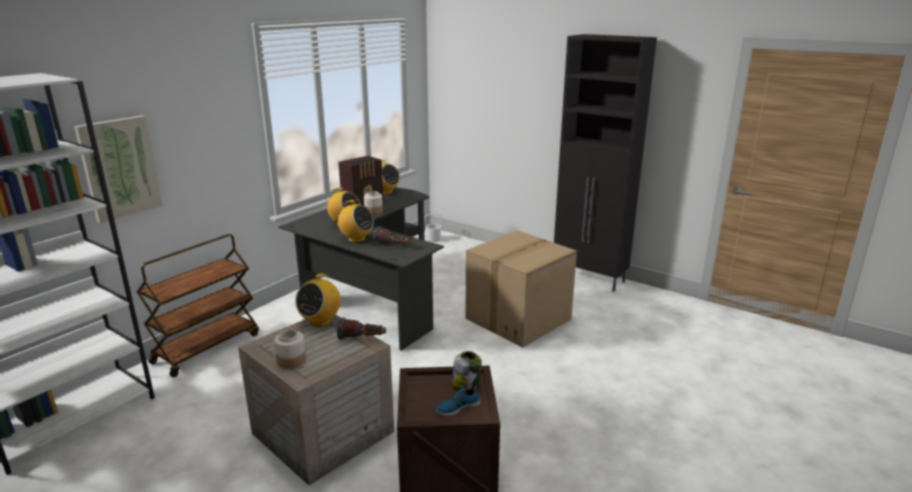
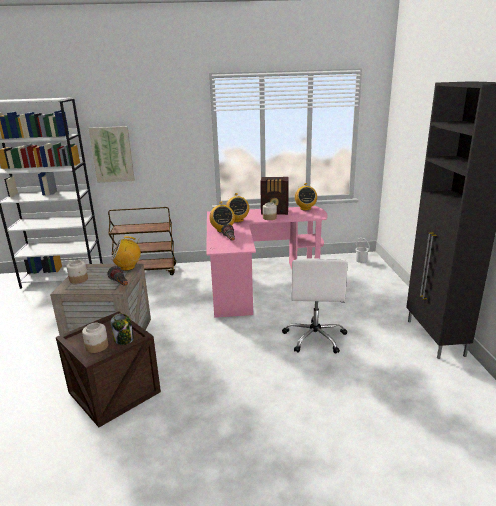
camera: 50 degrees right, 0 degrees up
black desk [278,187,444,351] -> pink desk [206,206,328,318]
shoe [435,385,480,416] -> jar [82,323,108,353]
cardboard box [466,230,577,347] -> white office chair [282,259,348,354]

